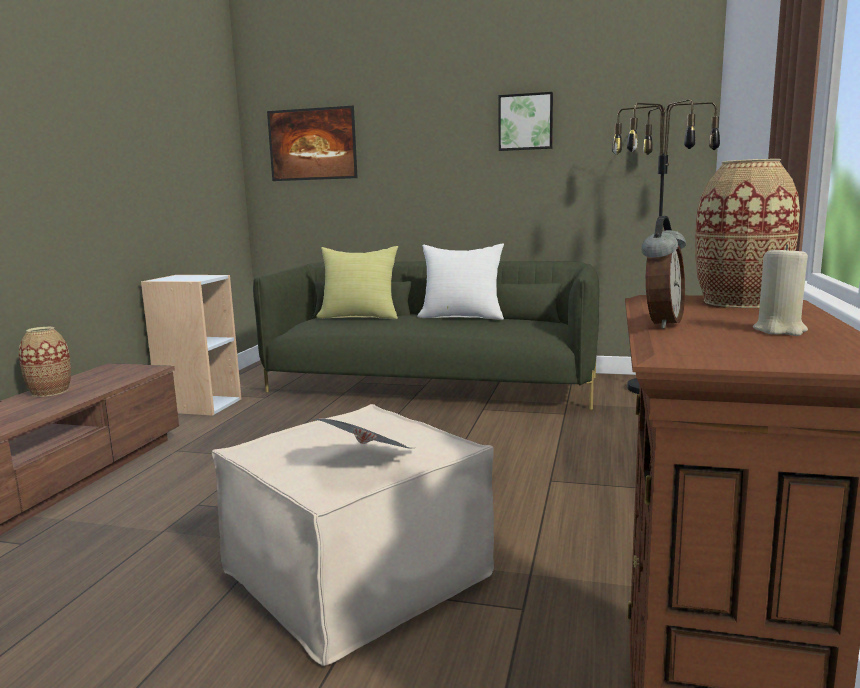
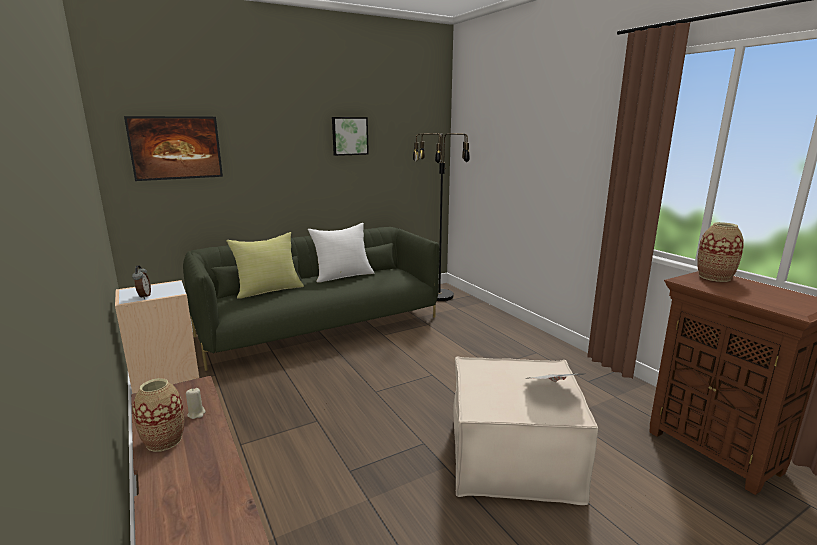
camera: 45 degrees left, 5 degrees up
alarm clock [642,216,686,329] -> alarm clock moved to [132,265,151,299]
beige candle [753,244,808,336] -> beige candle moved to [186,388,206,419]

